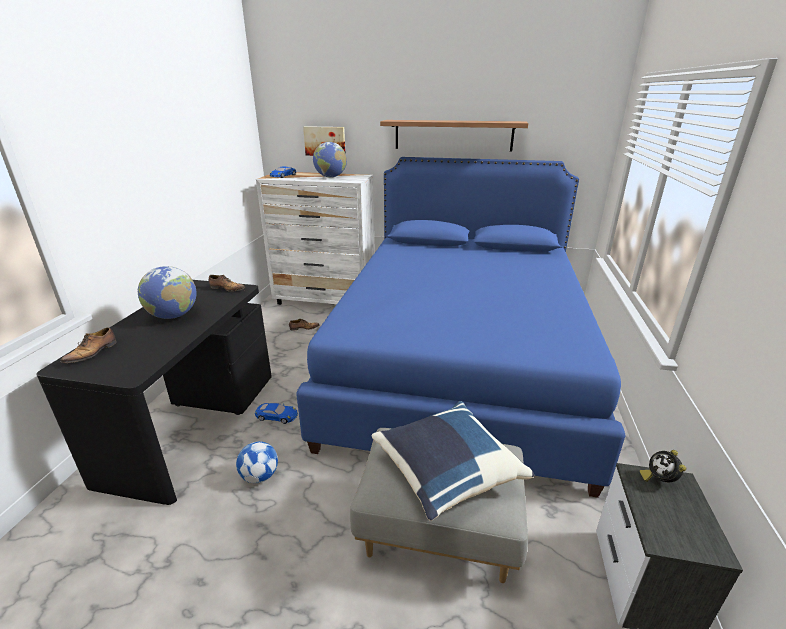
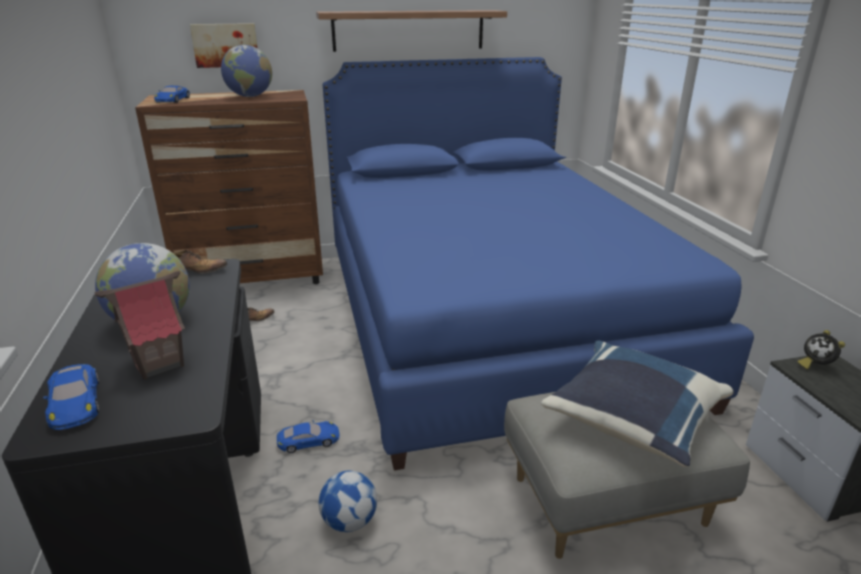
camera: 25 degrees left, 0 degrees up
shoe [61,327,117,363] -> blue toy car [43,364,99,430]
white dresser [256,172,375,305] -> brown dresser [135,90,323,284]
none -> toy house [94,271,185,379]

